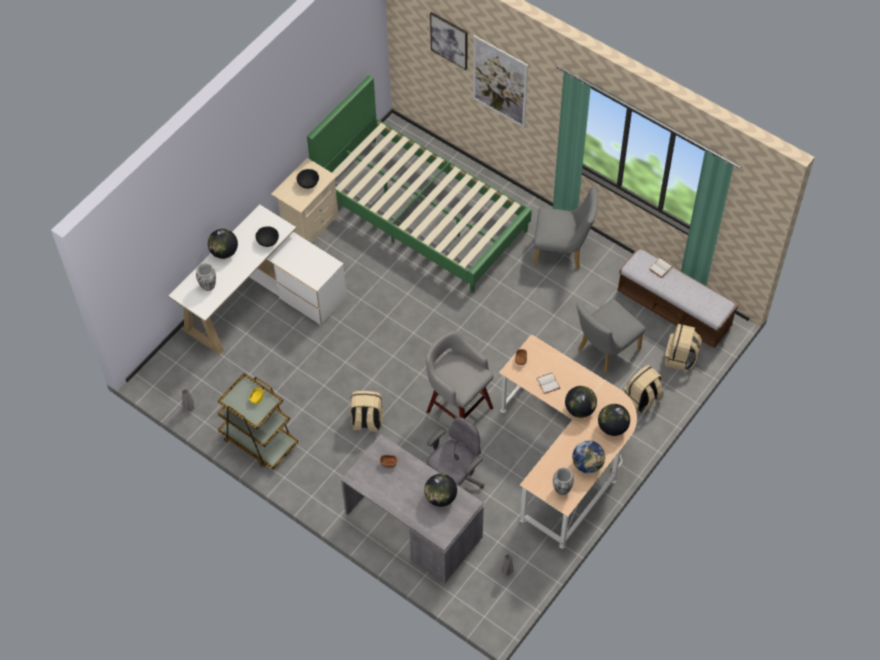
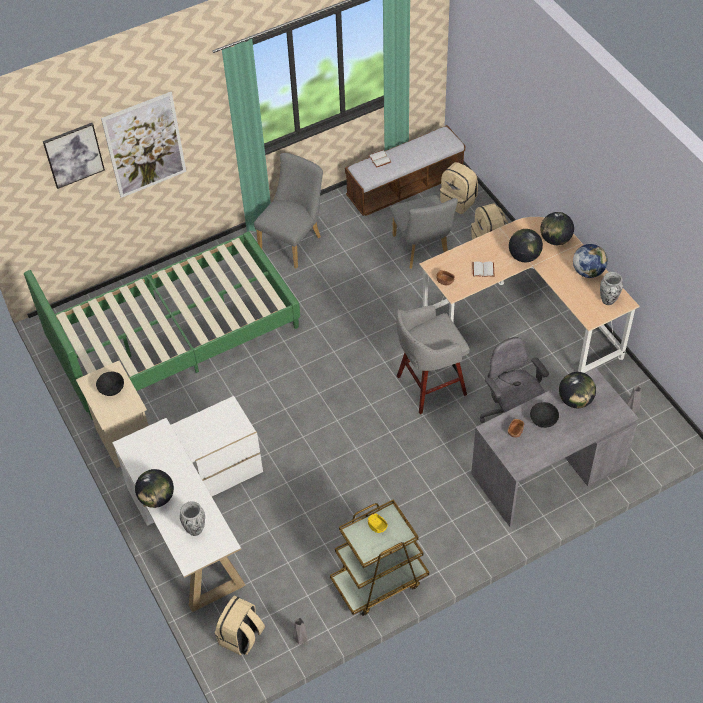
camera: 65 degrees left, 5 degrees down
black bowl [255,226,279,247] -> black bowl moved to [530,402,559,428]
beige backpack [350,391,383,432] -> beige backpack moved to [215,596,265,655]

